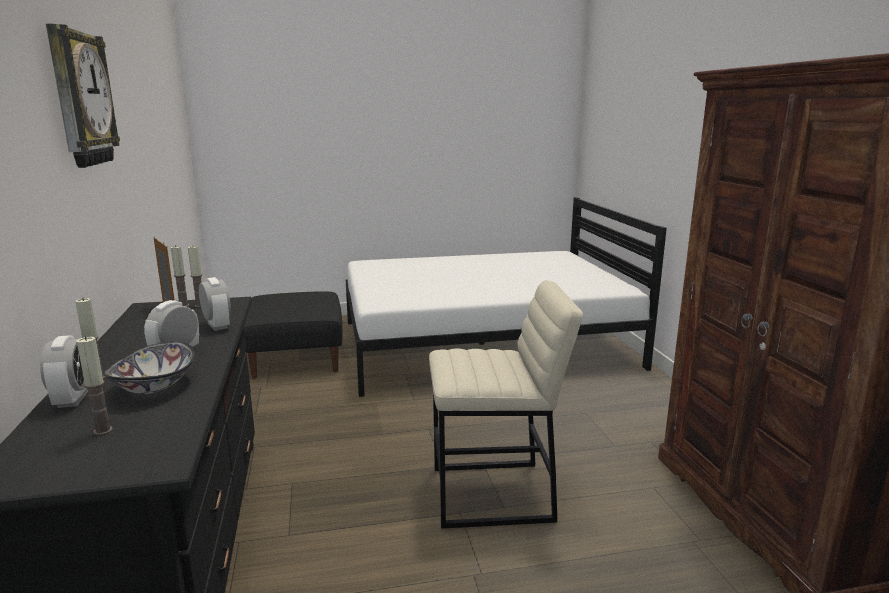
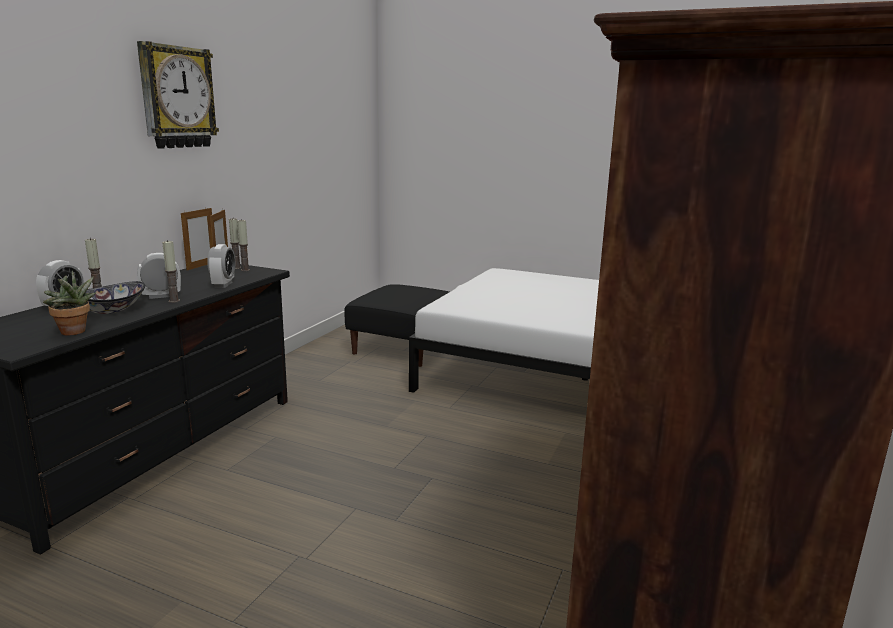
camera: 35 degrees right, 0 degrees up
candle [77,336,113,435] -> candle moved to [162,240,180,303]
beige chair [429,280,583,529] -> none
none -> potted plant [43,270,97,335]
none -> picture frame [181,208,213,270]

